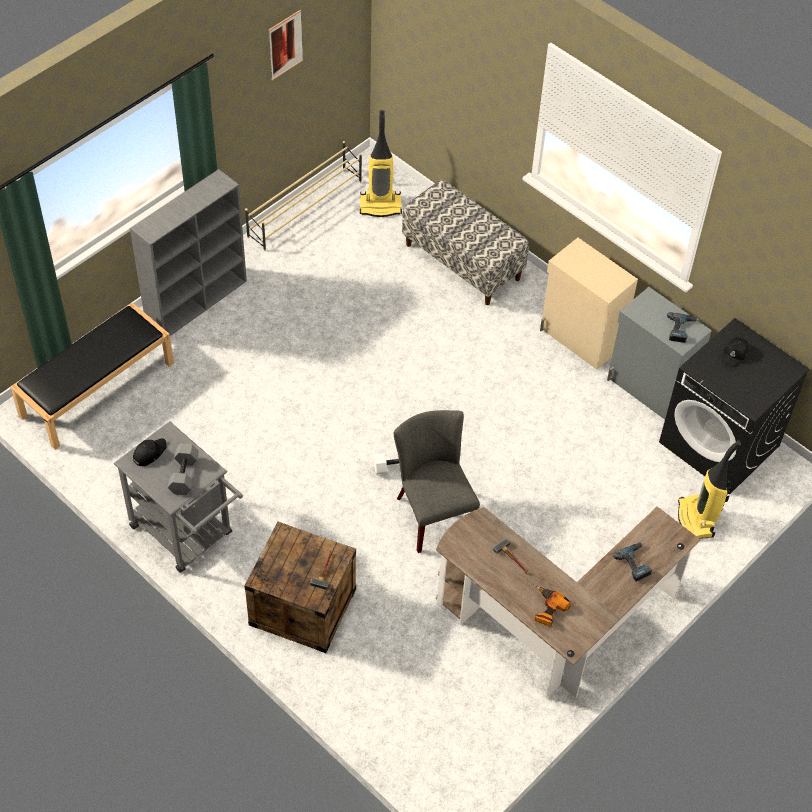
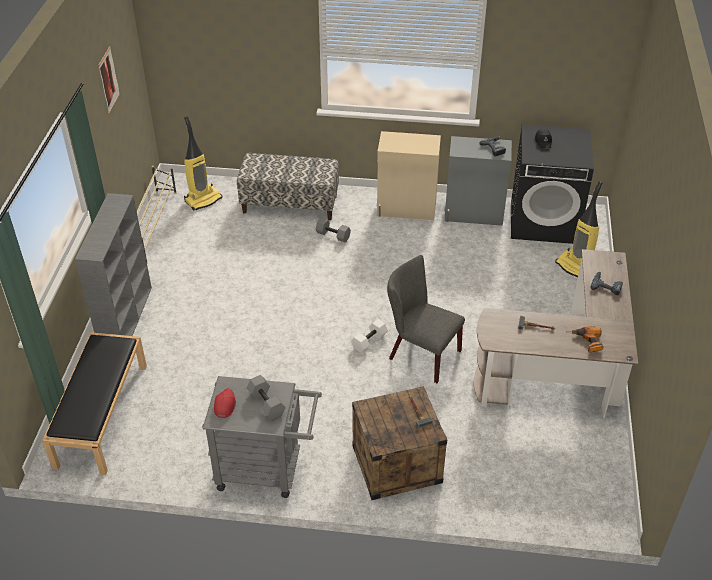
camera: 35 degrees left, 10 degrees down
black cap [133,438,167,466] -> red cap [214,388,236,418]
none -> grey dumbbell [316,218,351,242]

